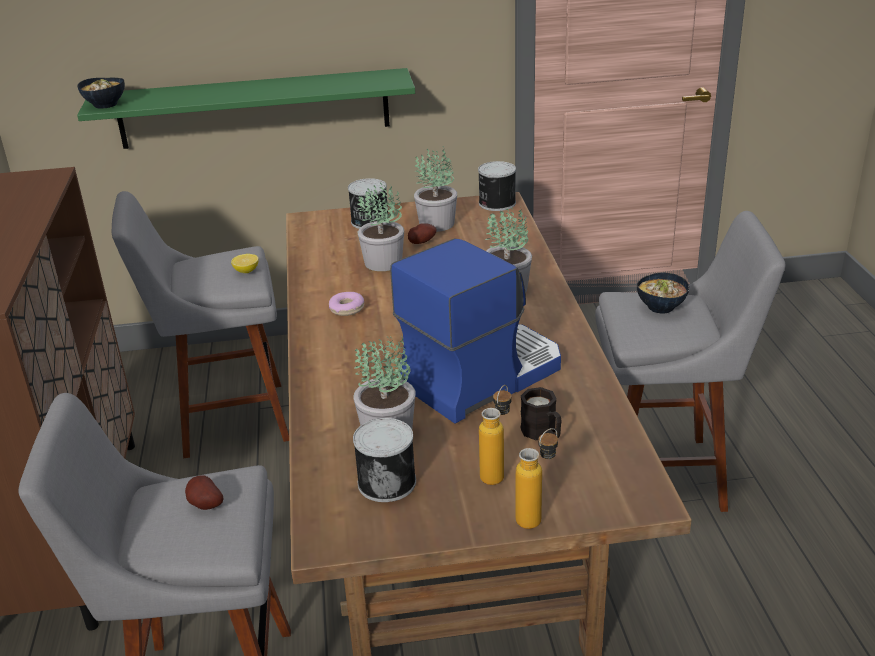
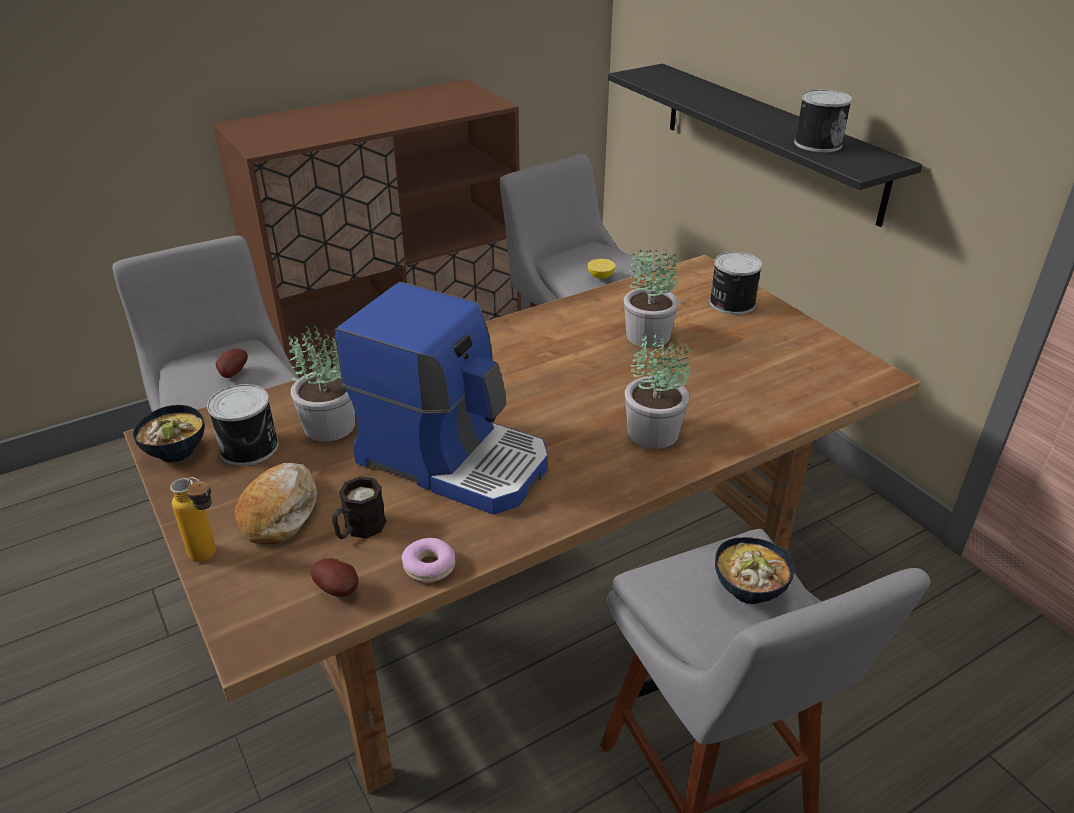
camera: 65 degrees right, 5 degrees up
green shelf [77,68,415,149] -> black shelf [608,64,922,227]
bowl [77,78,125,109] -> bowl moved to [133,405,205,462]
donut [329,292,364,316] -> donut moved to [401,538,455,582]
potato [408,223,437,244] -> potato moved to [310,558,359,597]
potted plant [414,149,457,232] -> none
can [478,161,516,211] -> can moved to [794,89,852,152]
bottle [479,385,511,485] -> bread [234,463,317,545]

